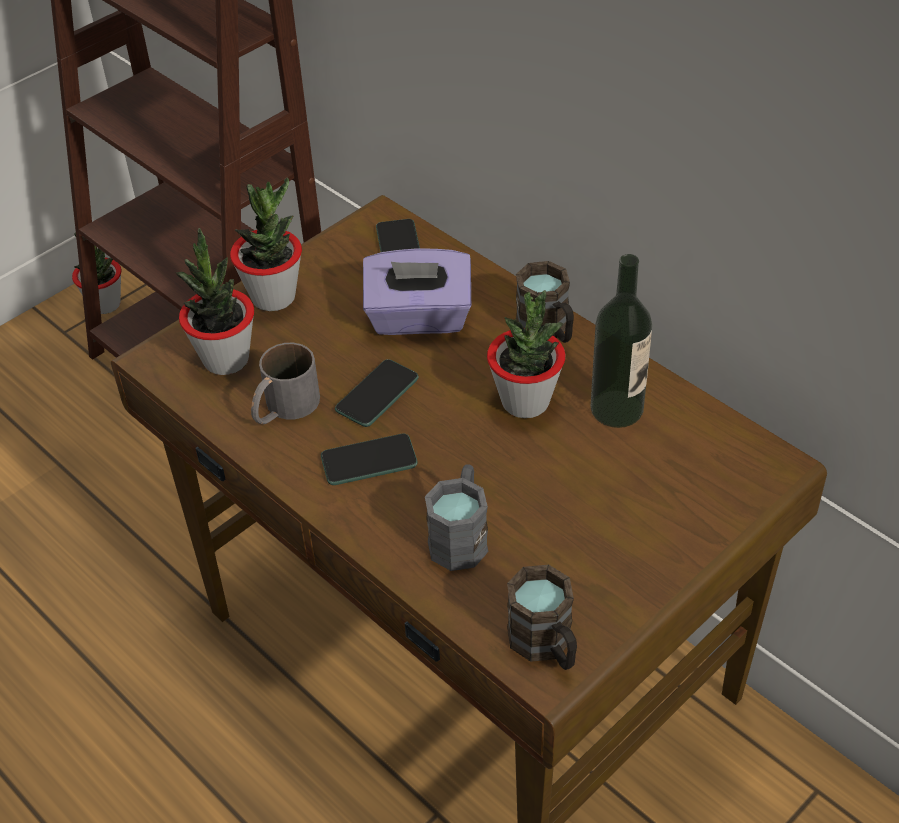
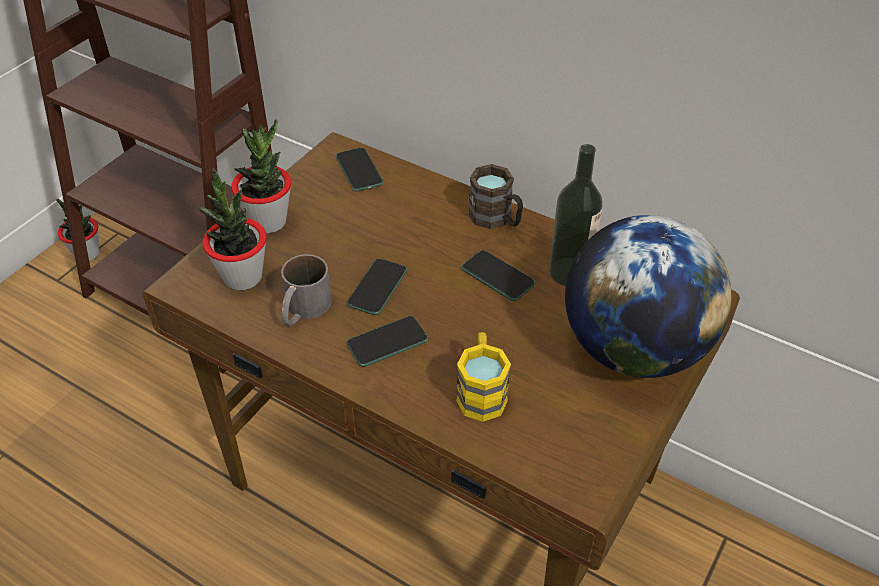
camera: 15 degrees left, 0 degrees up
purple tissue box [363,248,471,335] -> none
grey mug [425,465,489,571] -> yellow mug [456,332,511,422]
potted plant [487,290,565,418] -> phone [461,250,535,301]
brown mug [507,565,577,670] -> none
none -> globe [565,215,732,378]

